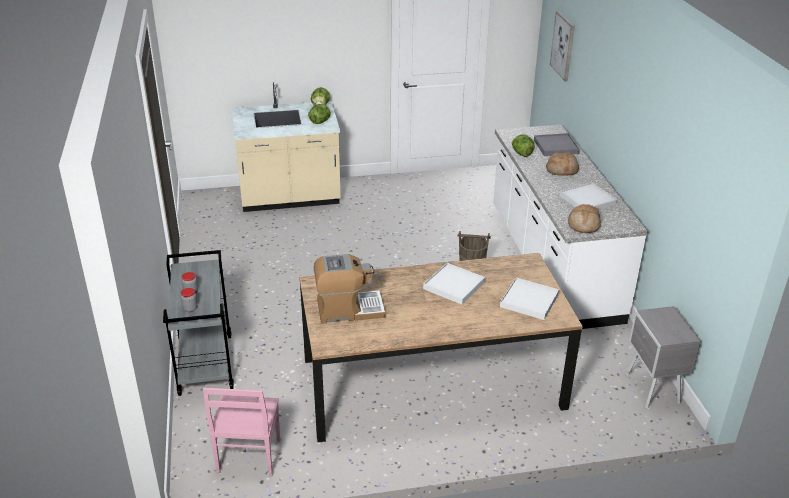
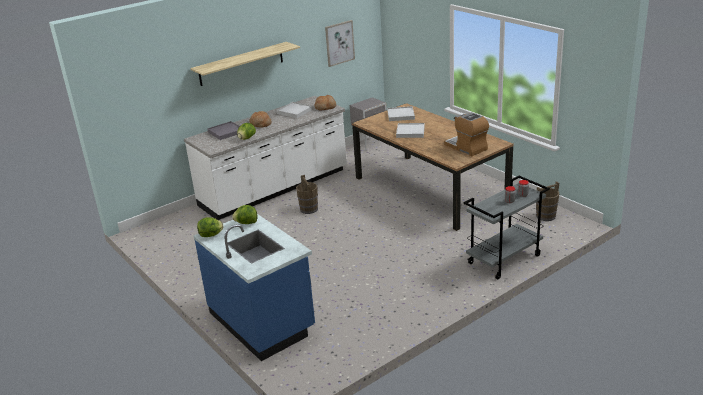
camera: 115 degrees left, 5 degrees down
pink chair [203,388,280,477] -> brown bucket [536,181,560,221]
beige counter [232,82,341,212] -> blue counter [194,214,315,361]
picture [550,11,575,82] -> picture moved to [325,20,355,67]
none -> shelf [190,42,300,86]

